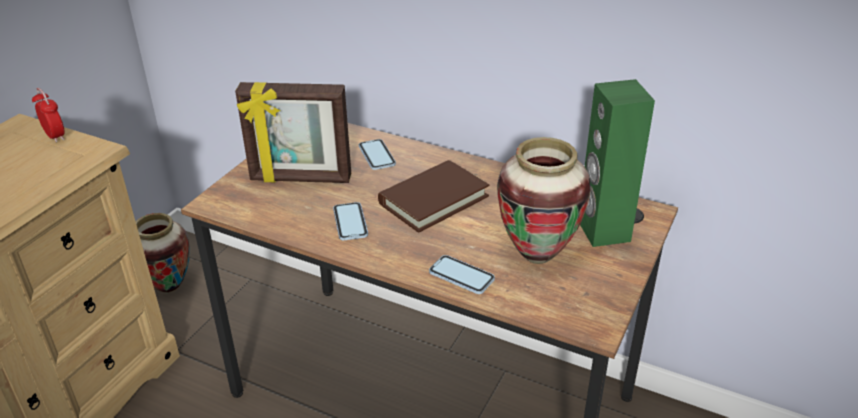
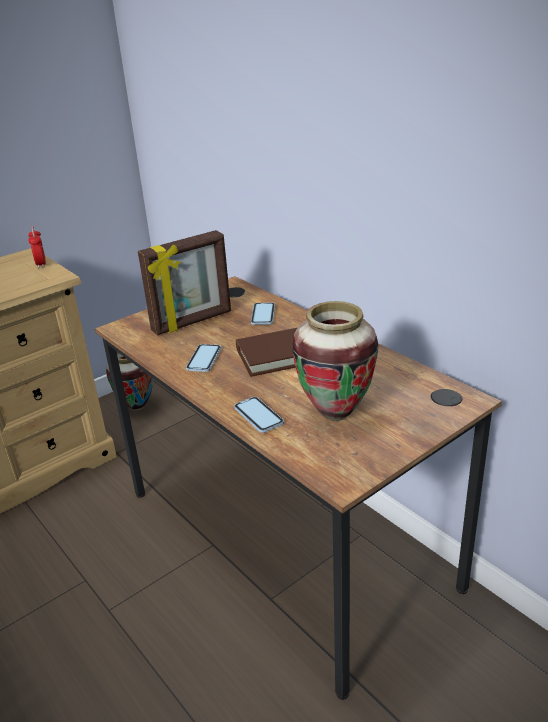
camera: 25 degrees right, 5 degrees down
picture frame [235,82,351,183] -> picture frame turned 60 degrees counterclockwise [138,230,231,335]
green speaker [580,79,655,247] -> none

